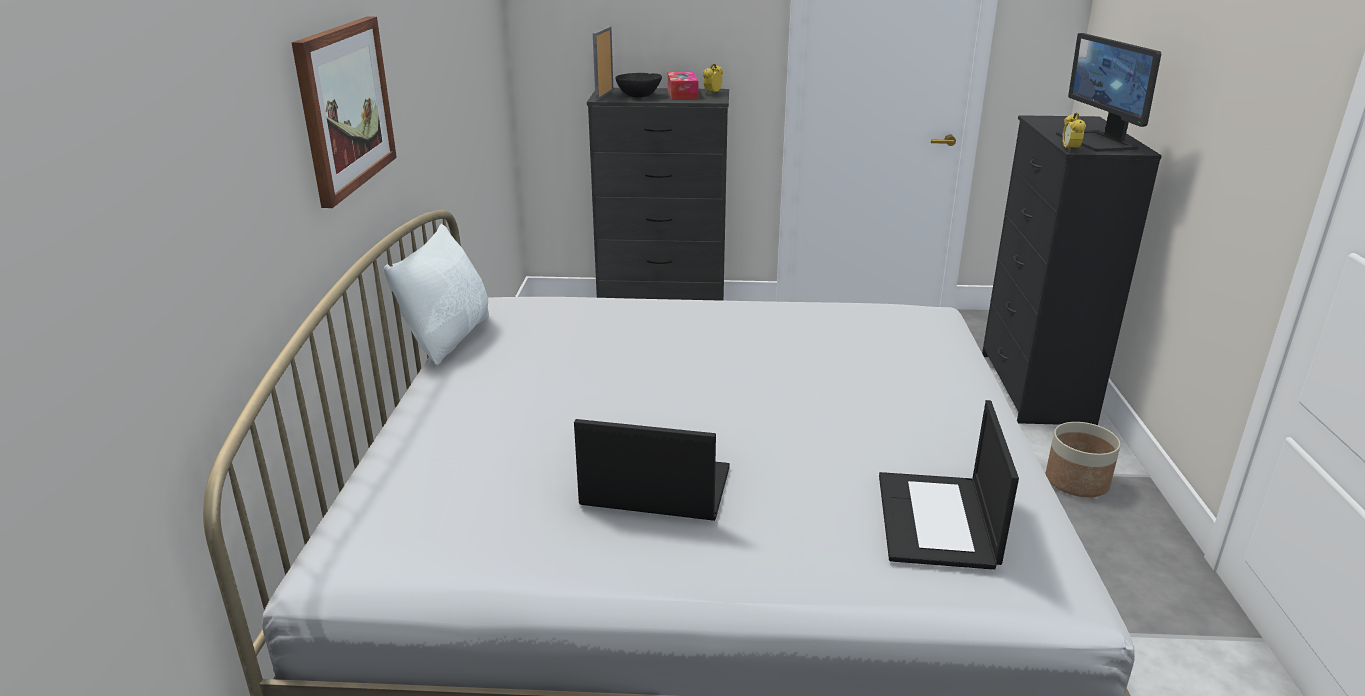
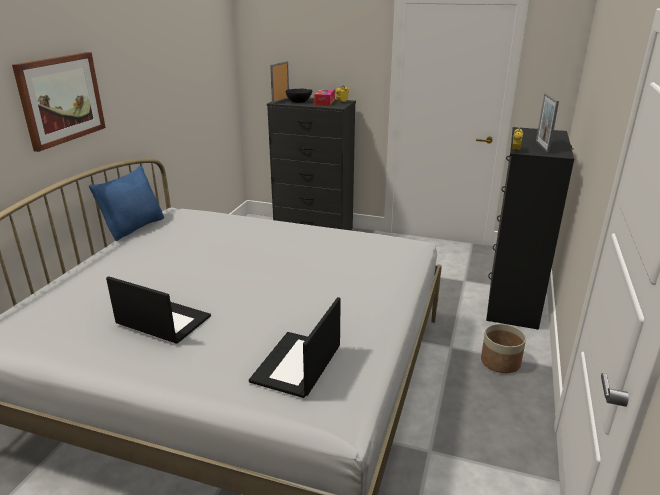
camera: 15 degrees right, 0 degrees up
white pillow [384,224,489,365] -> blue pillow [89,165,164,241]
monitor [1056,33,1161,152] -> picture frame [536,93,559,153]

